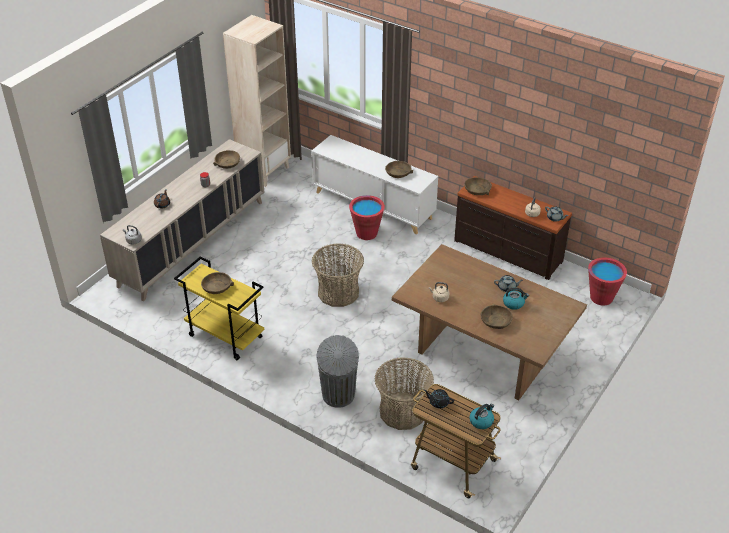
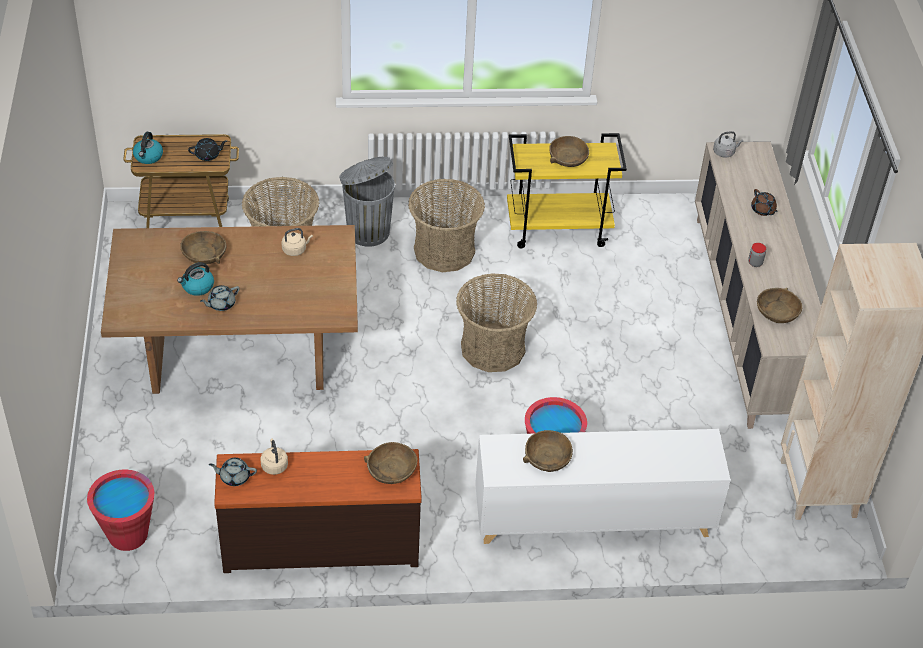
camera: 140 degrees right, 5 degrees up
none -> basket [408,179,485,272]

